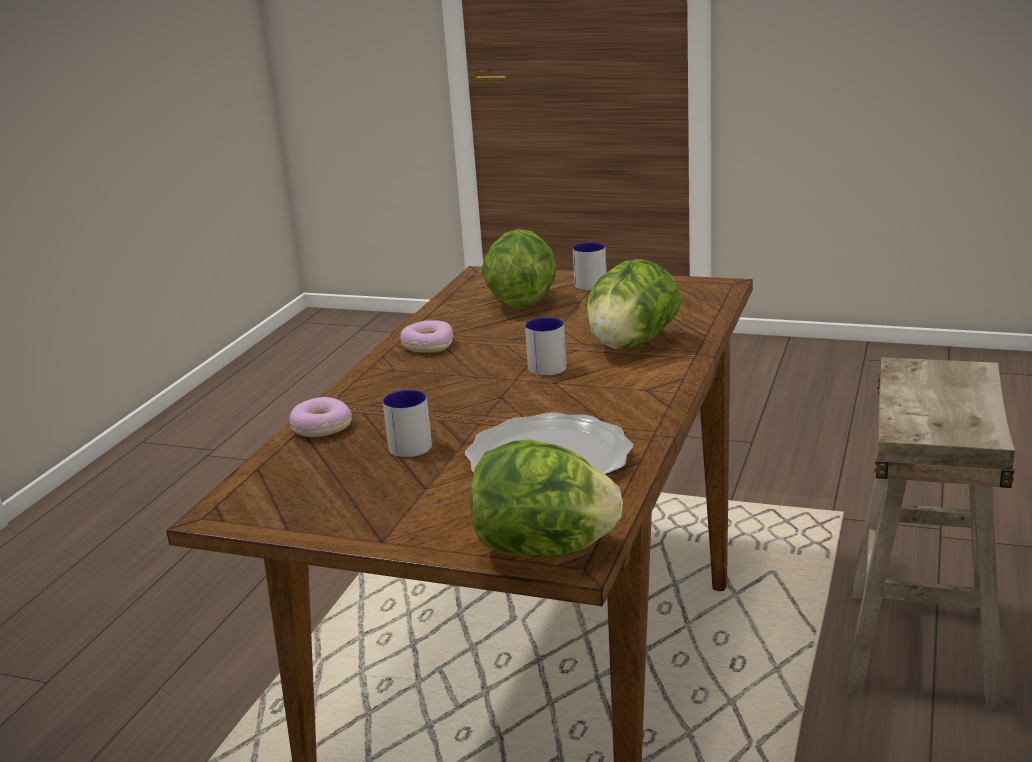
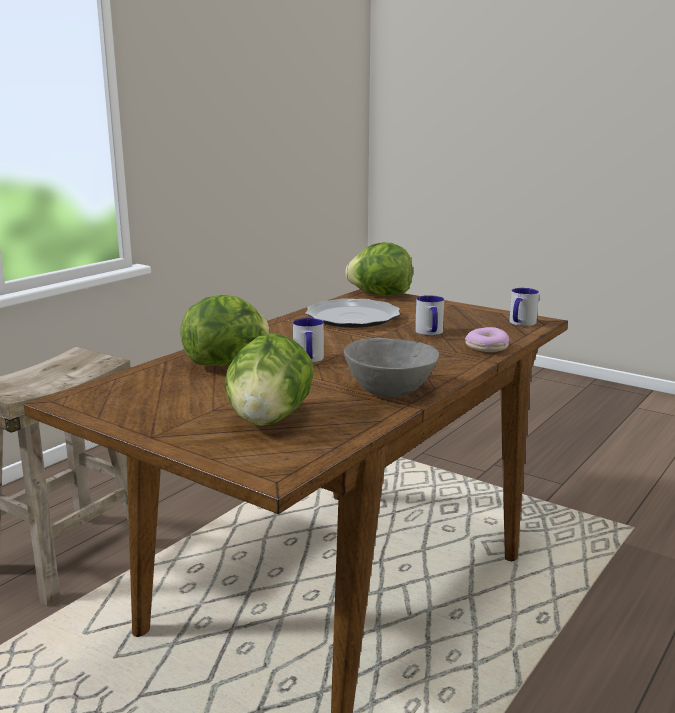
camera: 165 degrees left, 5 degrees down
donut [400,320,454,353] -> grey bowl [344,338,439,397]
mug [573,242,606,291] -> mug moved to [509,288,539,326]

